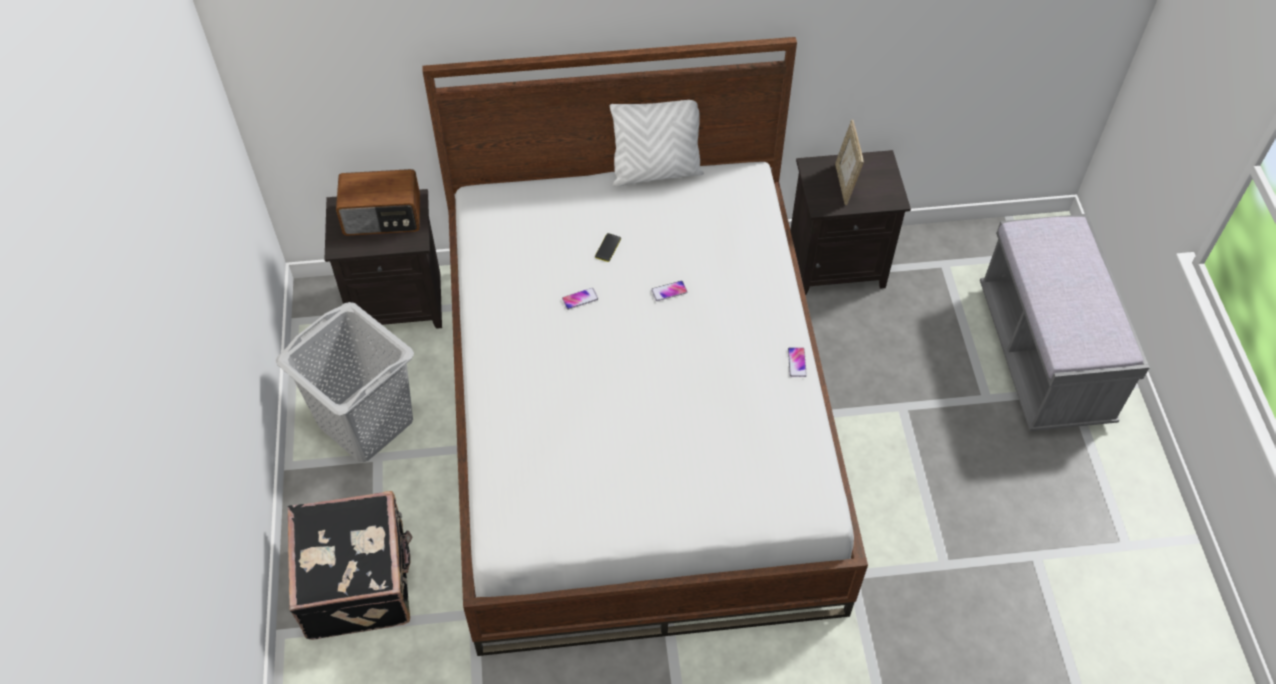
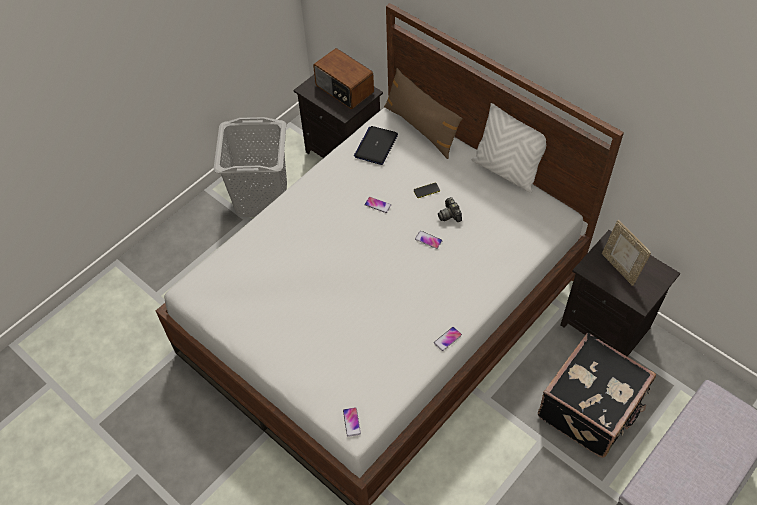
camera: 50 degrees right, 0 degrees up
black suitcase [288,491,412,640] -> black suitcase moved to [538,333,656,458]
picture frame [835,120,864,205] -> picture frame turned 75 degrees counterclockwise [602,220,651,286]
none -> phone [343,407,361,437]
none -> laptop [354,126,398,165]
none -> brown pillow [384,68,463,159]
none -> camera [438,197,462,222]

